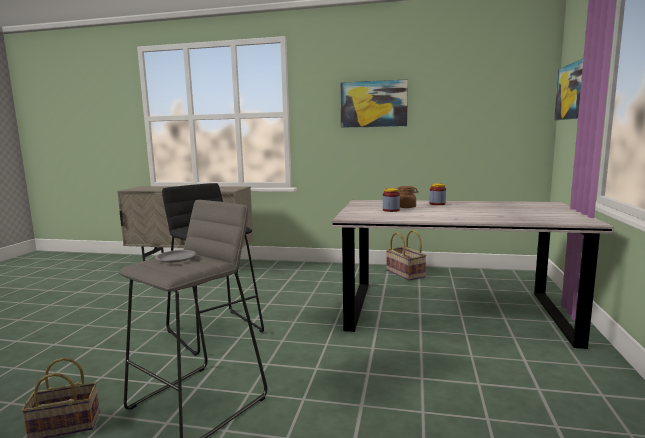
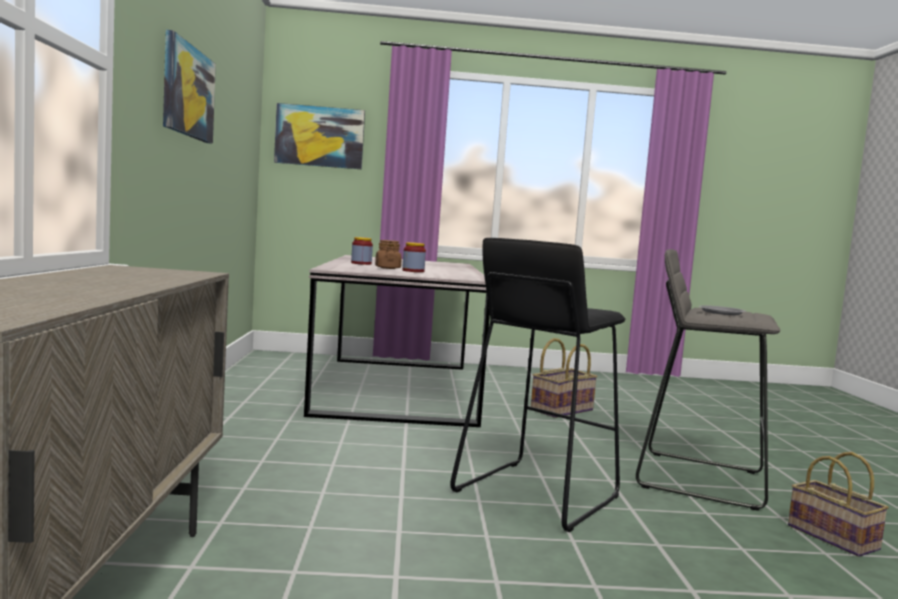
camera: 105 degrees left, 5 degrees down
basket [386,230,427,281] -> basket moved to [531,338,598,418]

